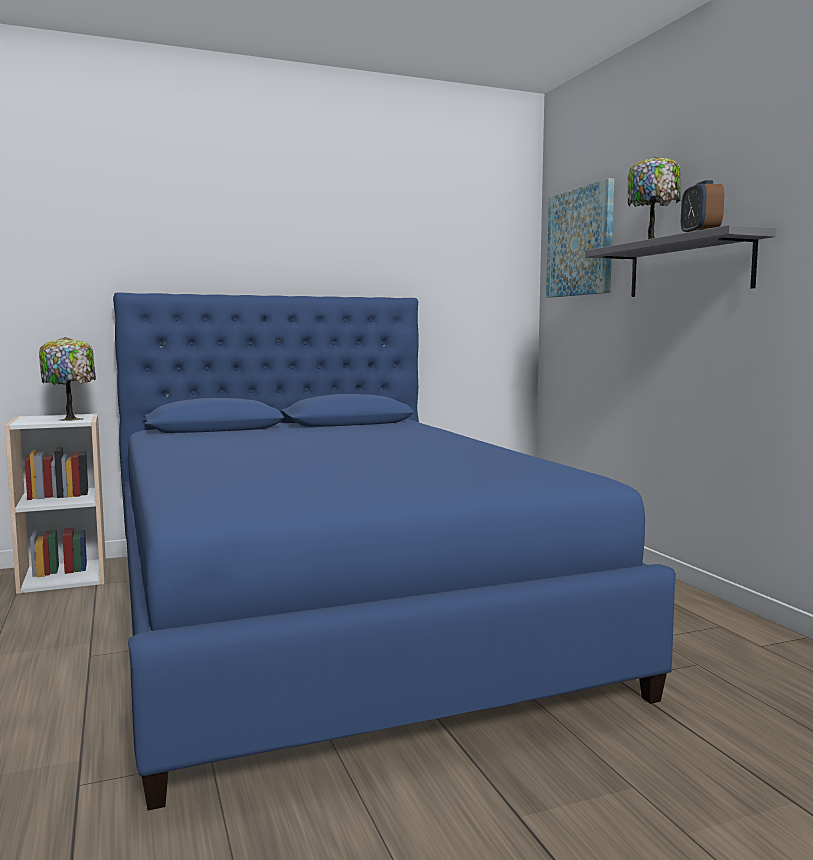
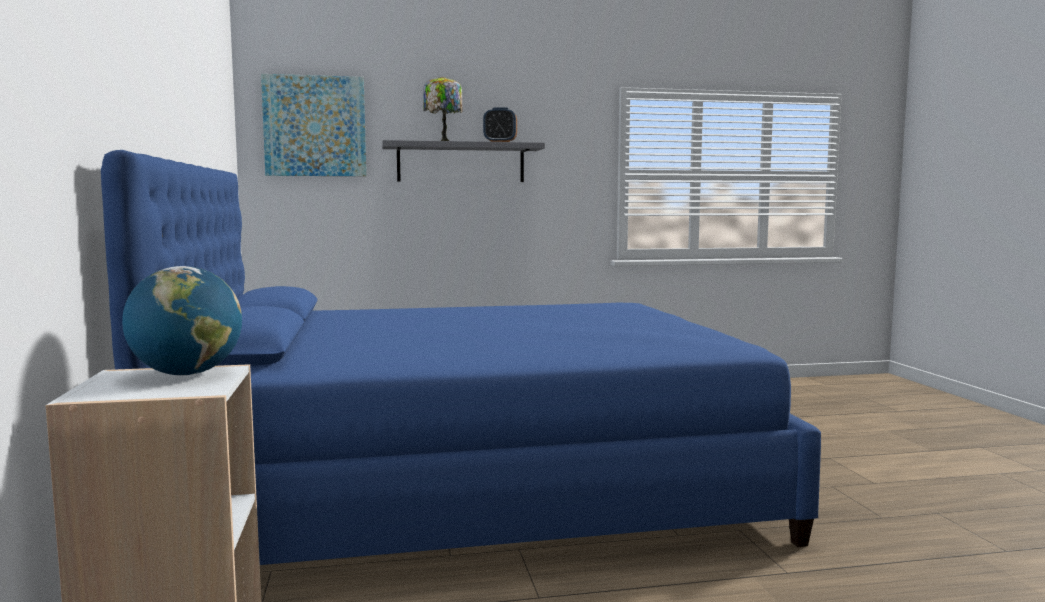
camera: 80 degrees left, 0 degrees up
table lamp [39,337,96,421] -> globe [122,266,242,376]

